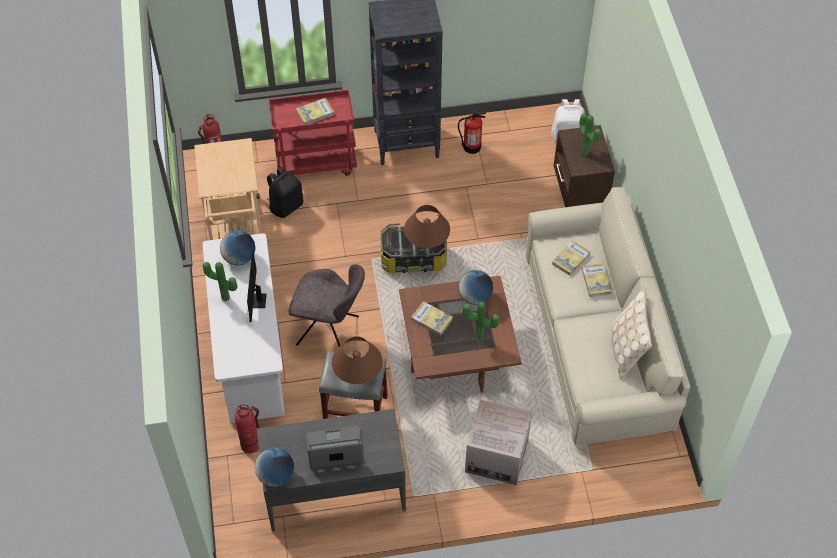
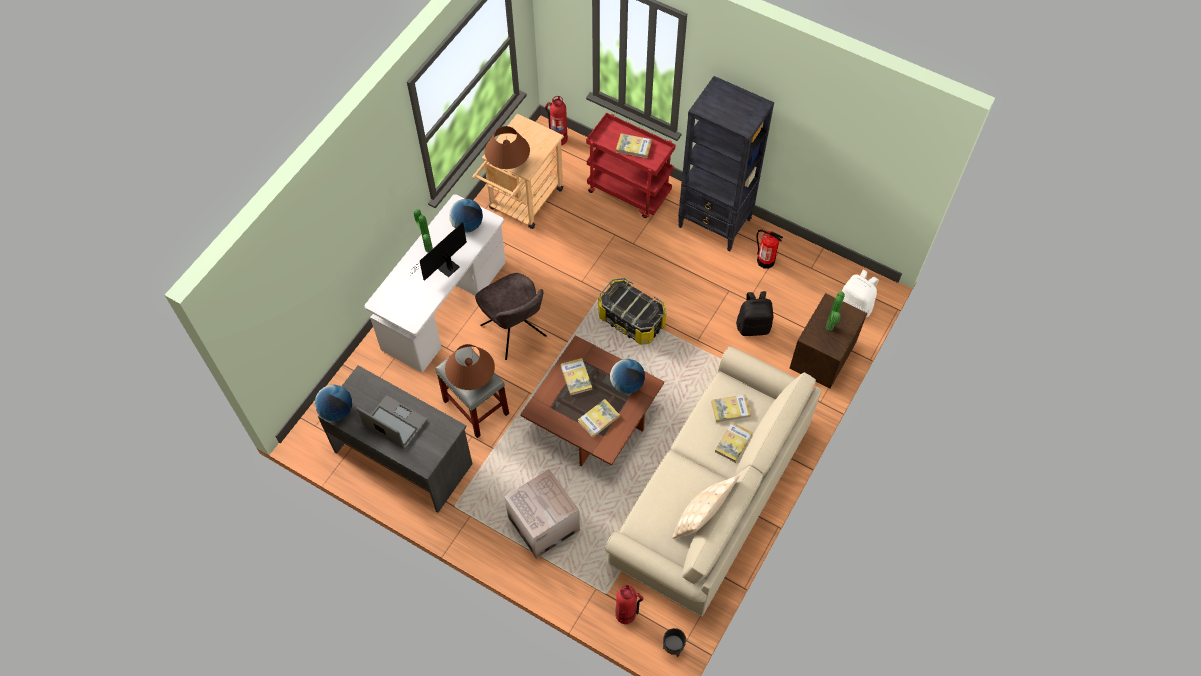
camera: 40 degrees right, 5 degrees up
fire extinguisher [235,404,259,453] -> fire extinguisher moved to [616,585,643,624]
black backpack [267,166,303,218] -> black backpack moved to [736,291,774,336]
brown table lamp [404,205,450,248] -> brown table lamp moved to [485,126,530,169]
potted plant [463,302,499,339] -> book [578,399,620,437]
none -> black planter [663,628,686,657]

